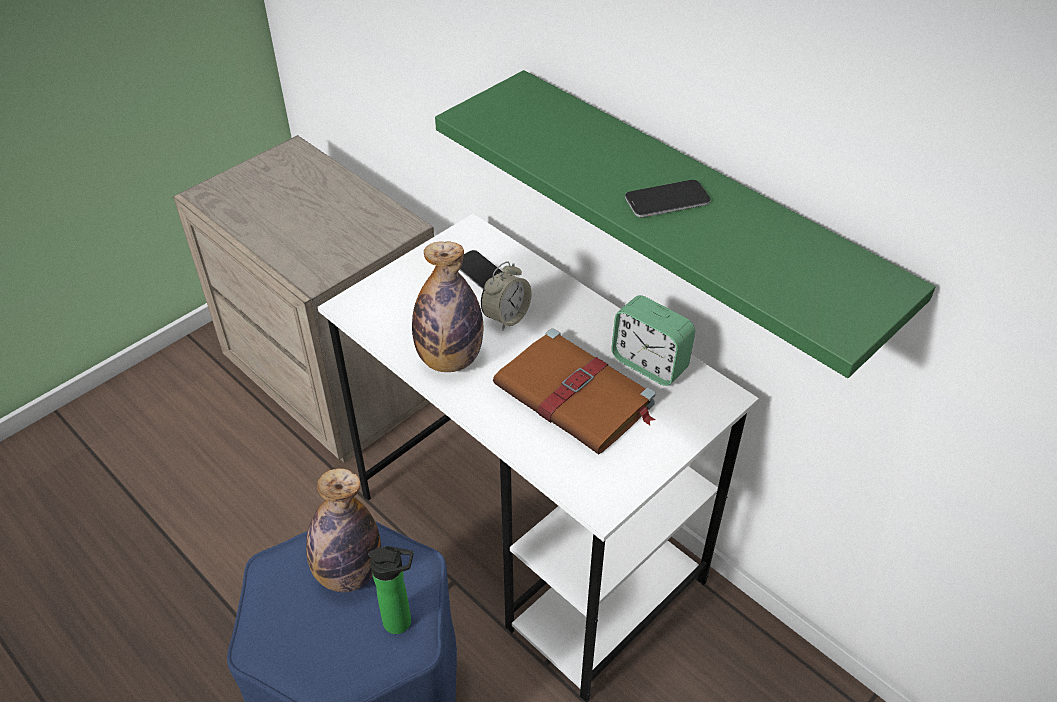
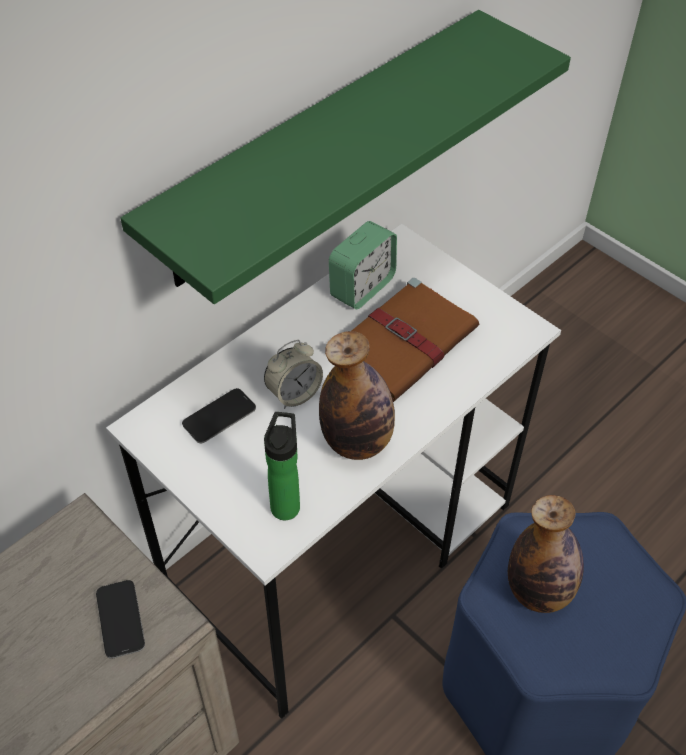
camera: 90 degrees left, 5 degrees up
bottle [368,546,413,634] -> bottle moved to [264,412,300,520]
alarm clock [481,261,532,331] -> alarm clock turned 105 degrees clockwise [264,340,323,409]
phone [625,180,711,217] -> phone moved to [96,580,145,658]

